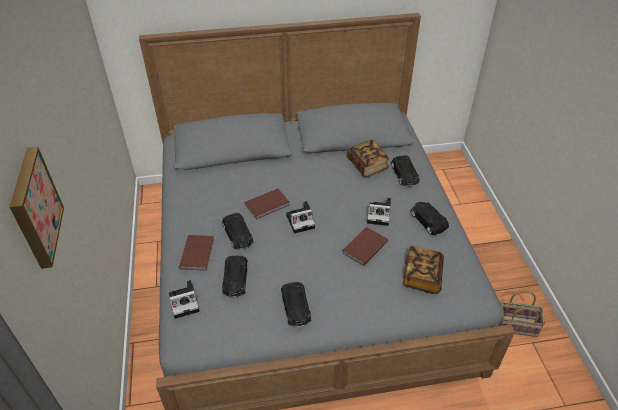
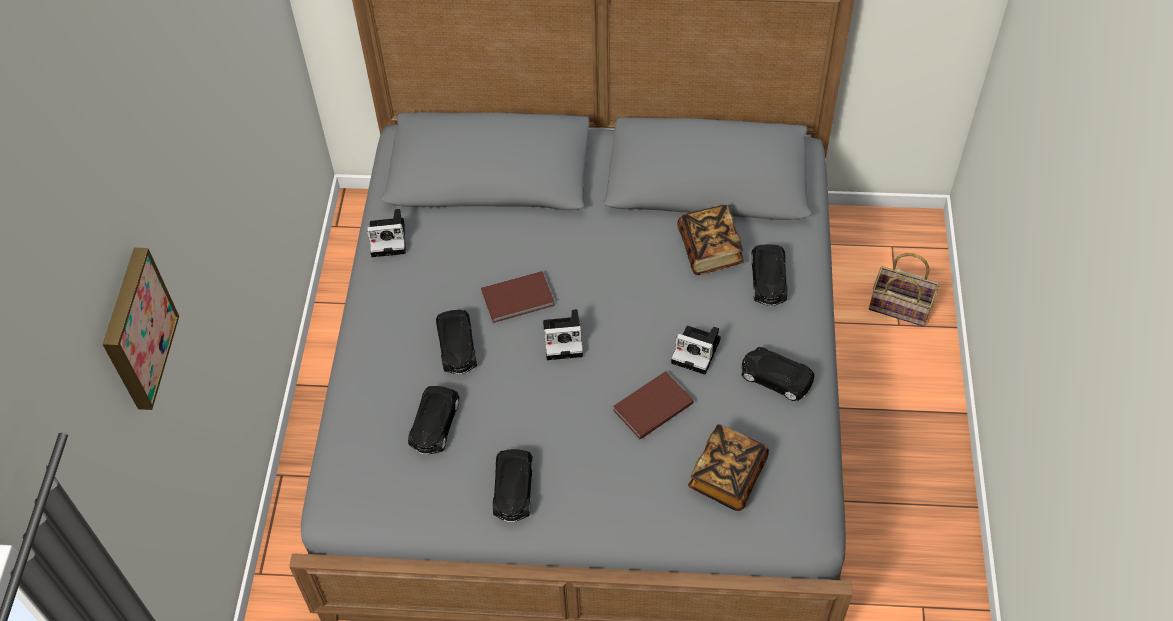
camera: 15 degrees right, 10 degrees up
camera [169,280,199,319] -> camera moved to [367,209,406,257]
brown book [179,235,214,271] -> none
black toy car [410,202,449,235] -> black toy car turned 45 degrees counterclockwise [742,347,815,401]
basket [499,290,545,337] -> basket moved to [869,253,939,327]

